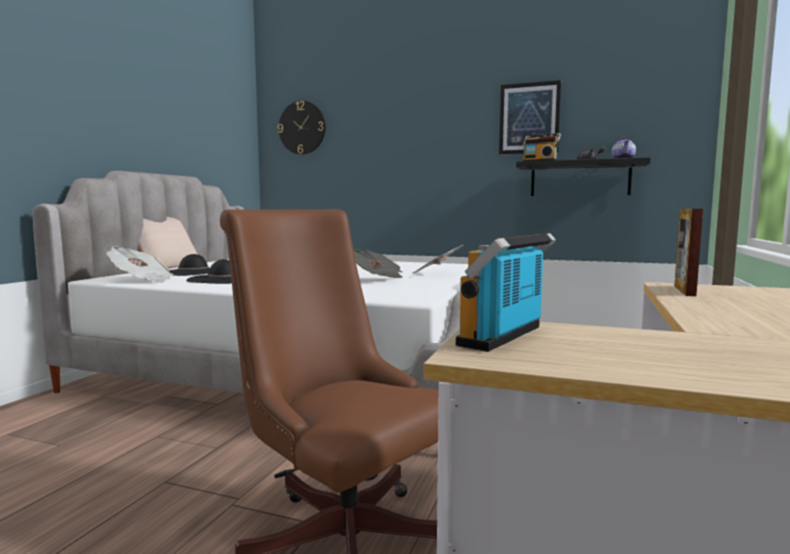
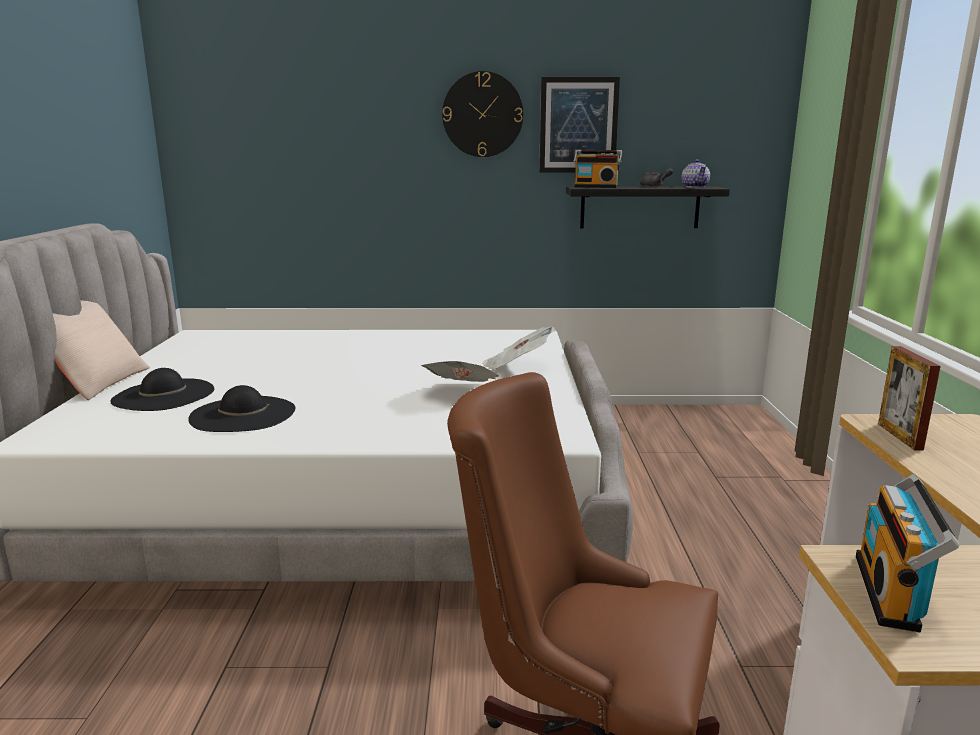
camera: 20 degrees left, 10 degrees up
newspaper [106,246,174,283] -> none
wall clock [278,101,325,155] -> wall clock moved to [442,71,523,157]

